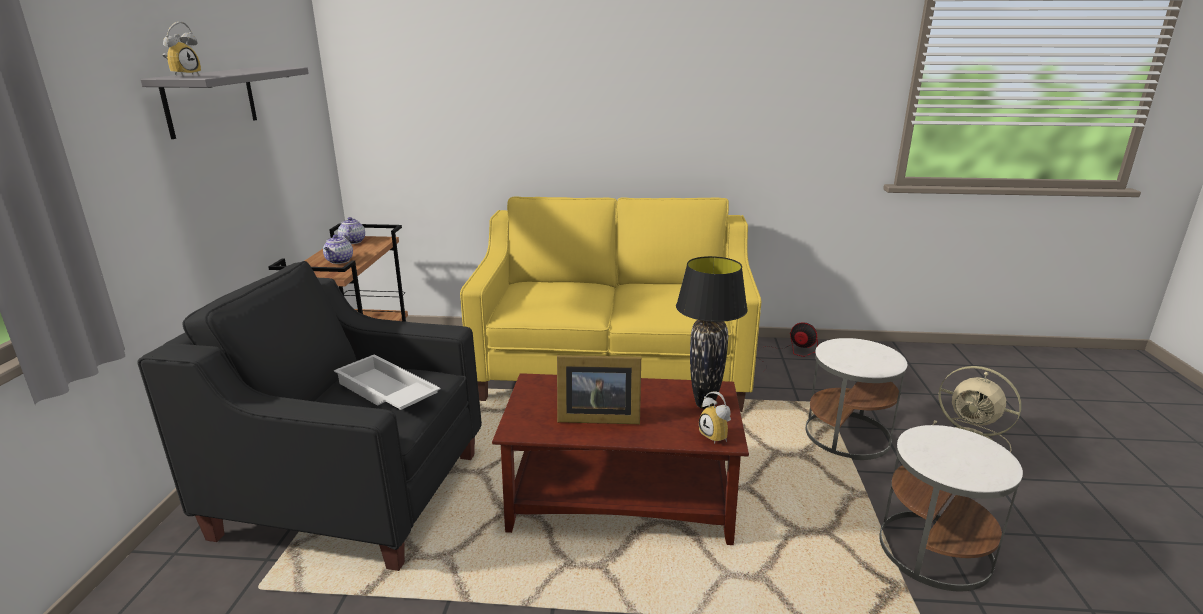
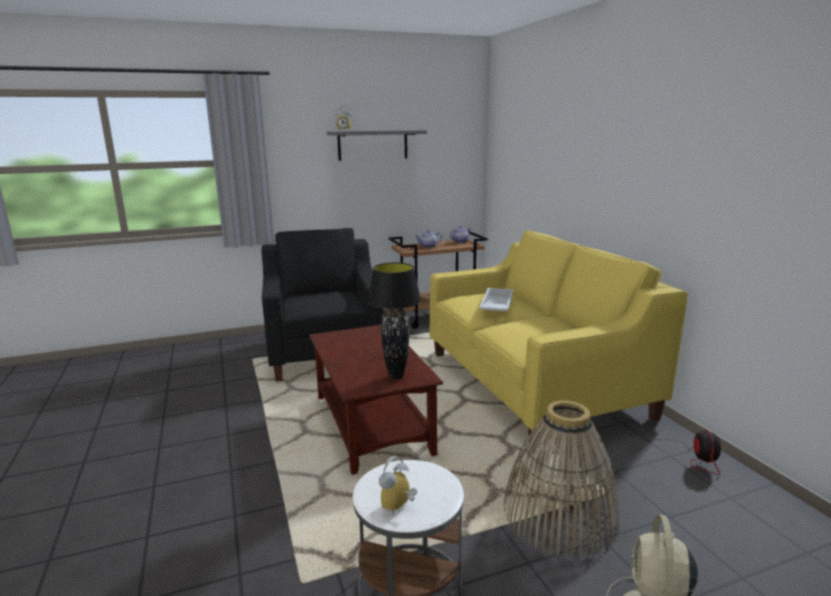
camera: 65 degrees right, 5 degrees down
white tray [334,355,441,410] -> white tray moved to [479,288,514,311]
picture frame [557,355,641,424] -> none
alarm clock [699,391,731,444] -> alarm clock moved to [379,456,417,515]
white side table [806,338,907,460] -> basket [504,400,619,558]

